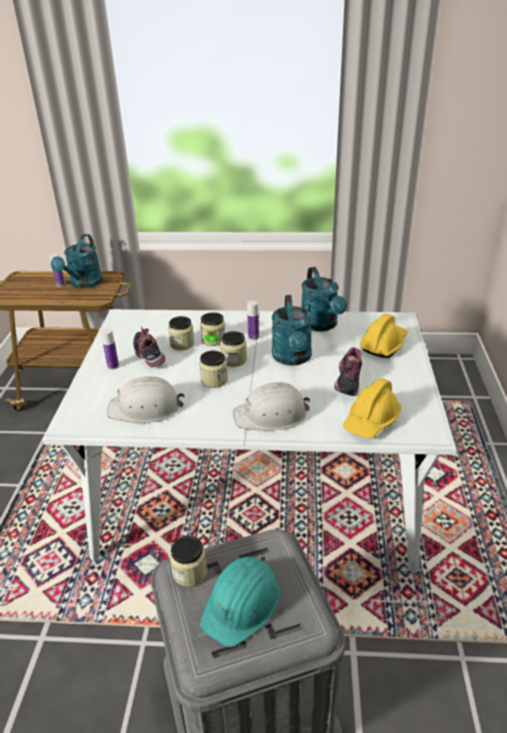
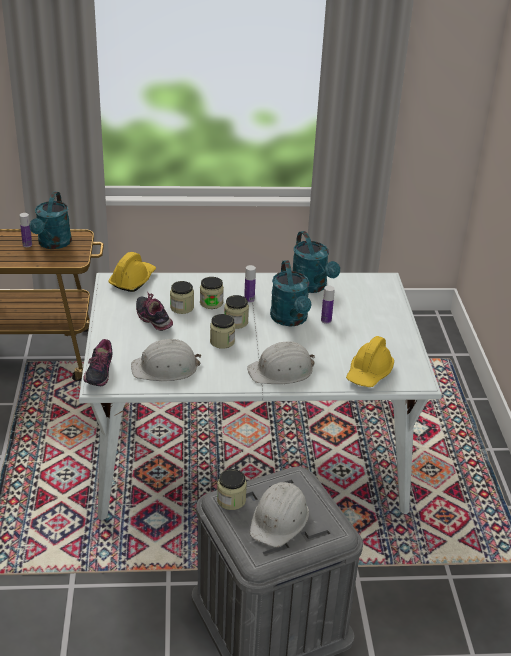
camera: 10 degrees left, 0 degrees up
bottle [101,328,119,370] -> bottle moved to [321,285,335,324]
turquoise hard hat [200,557,280,647] -> white hard hat [250,482,309,547]
shoe [334,347,362,396] -> shoe moved to [83,339,112,386]
yellow hard hat [360,314,408,358] -> yellow hard hat moved to [108,252,156,292]

